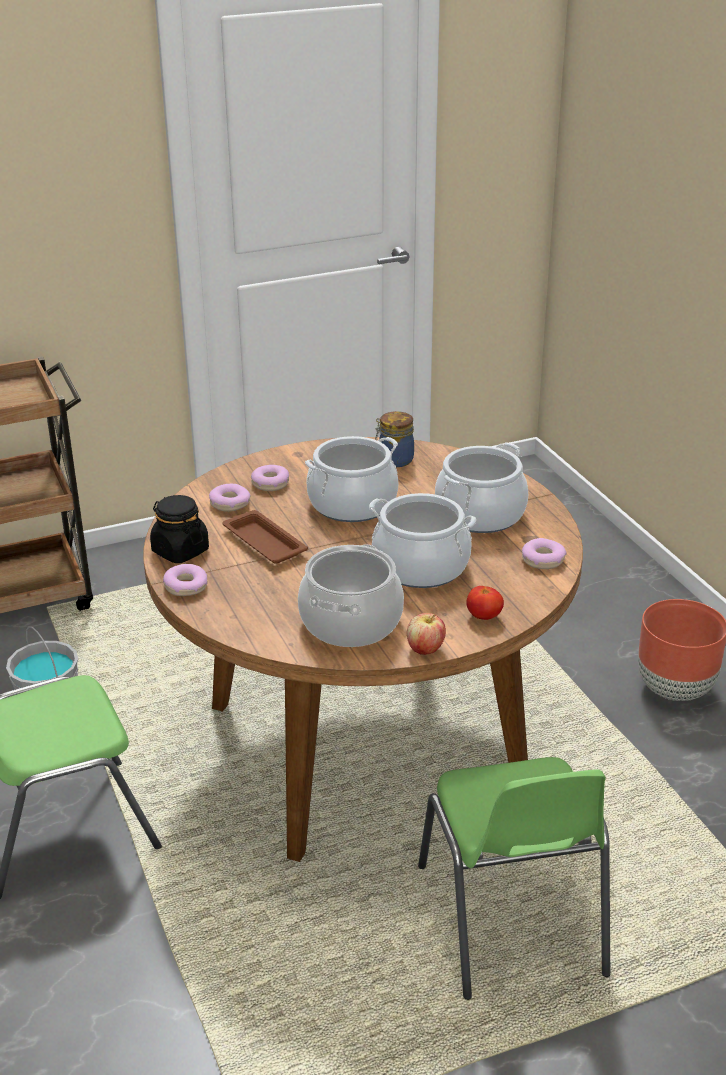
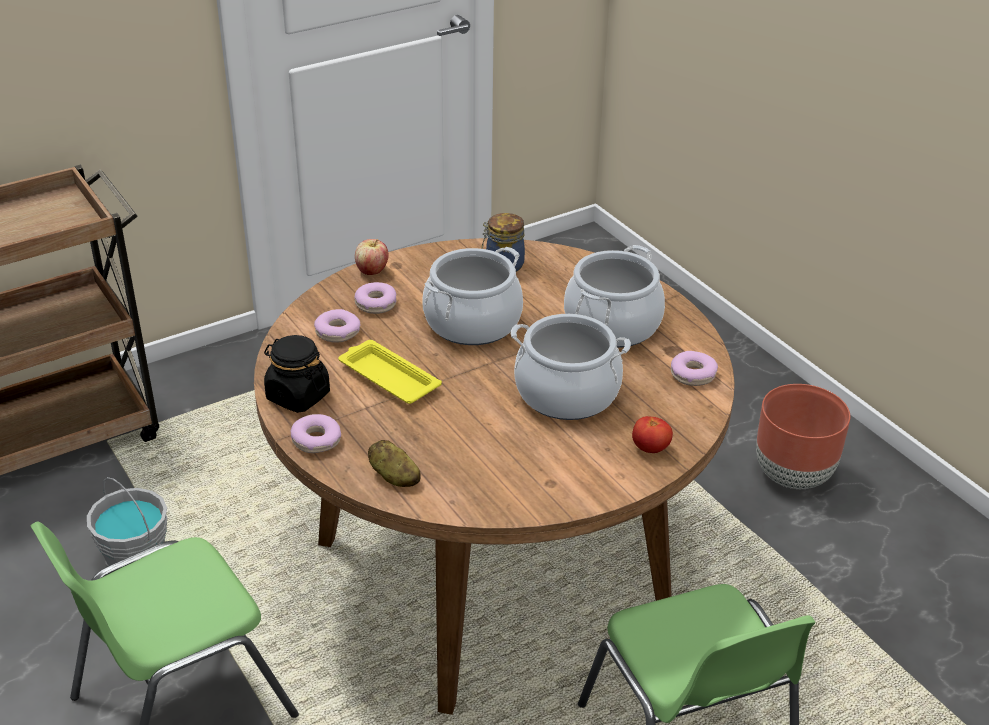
camera: 10 degrees left, 5 degrees up
brown tray [222,510,308,564] -> yellow tray [338,340,442,404]
cooking pot [298,544,404,647] -> none
apple [407,613,446,655] -> apple moved to [355,239,389,275]
none -> potato [368,440,421,487]

